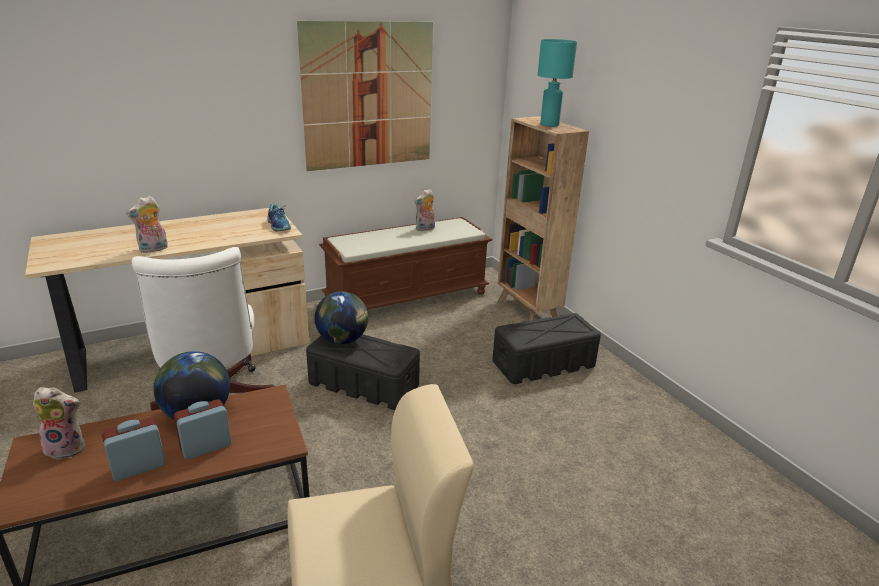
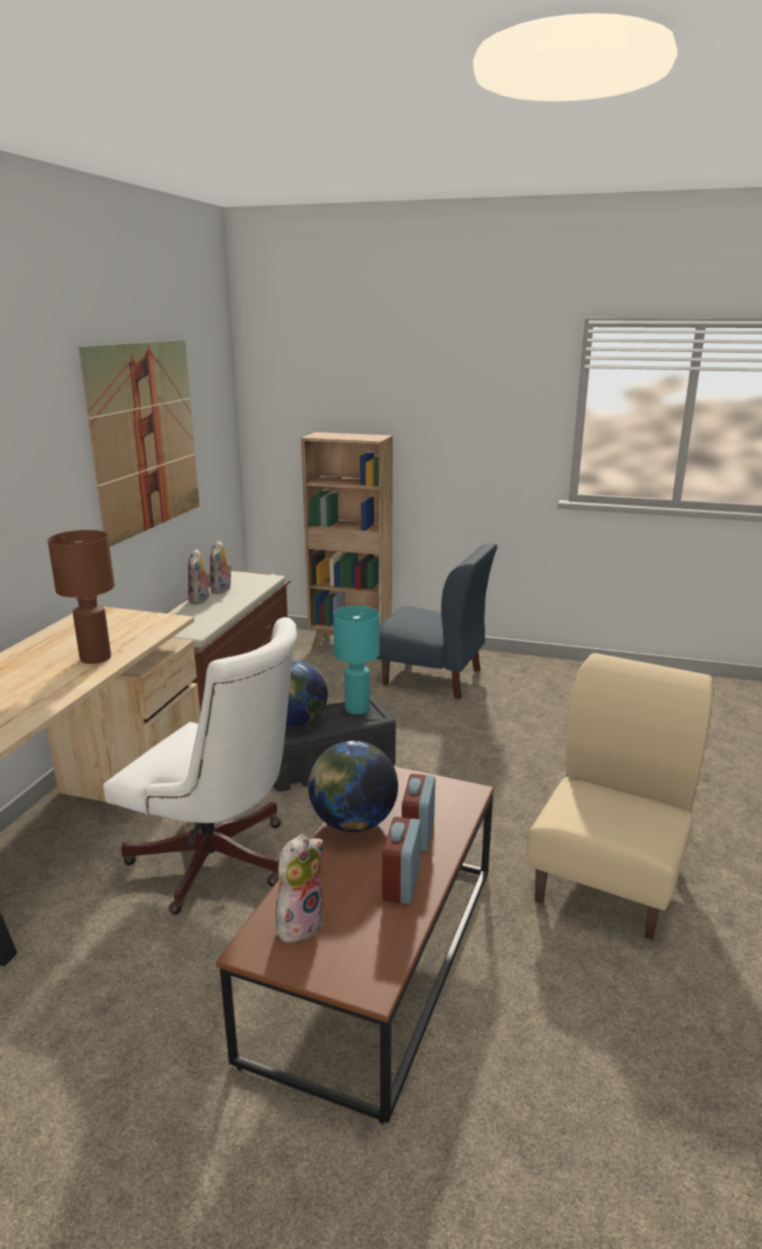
camera: 45 degrees left, 5 degrees down
plush toy [126,196,168,253] -> plush toy moved to [188,548,211,604]
shoe [267,204,291,231] -> none
black storage box [492,313,601,384] -> blue chair [376,543,497,699]
turquoise table lamp [538,39,577,127] -> turquoise table lamp moved to [333,606,379,714]
none -> brown table lamp [47,530,115,664]

